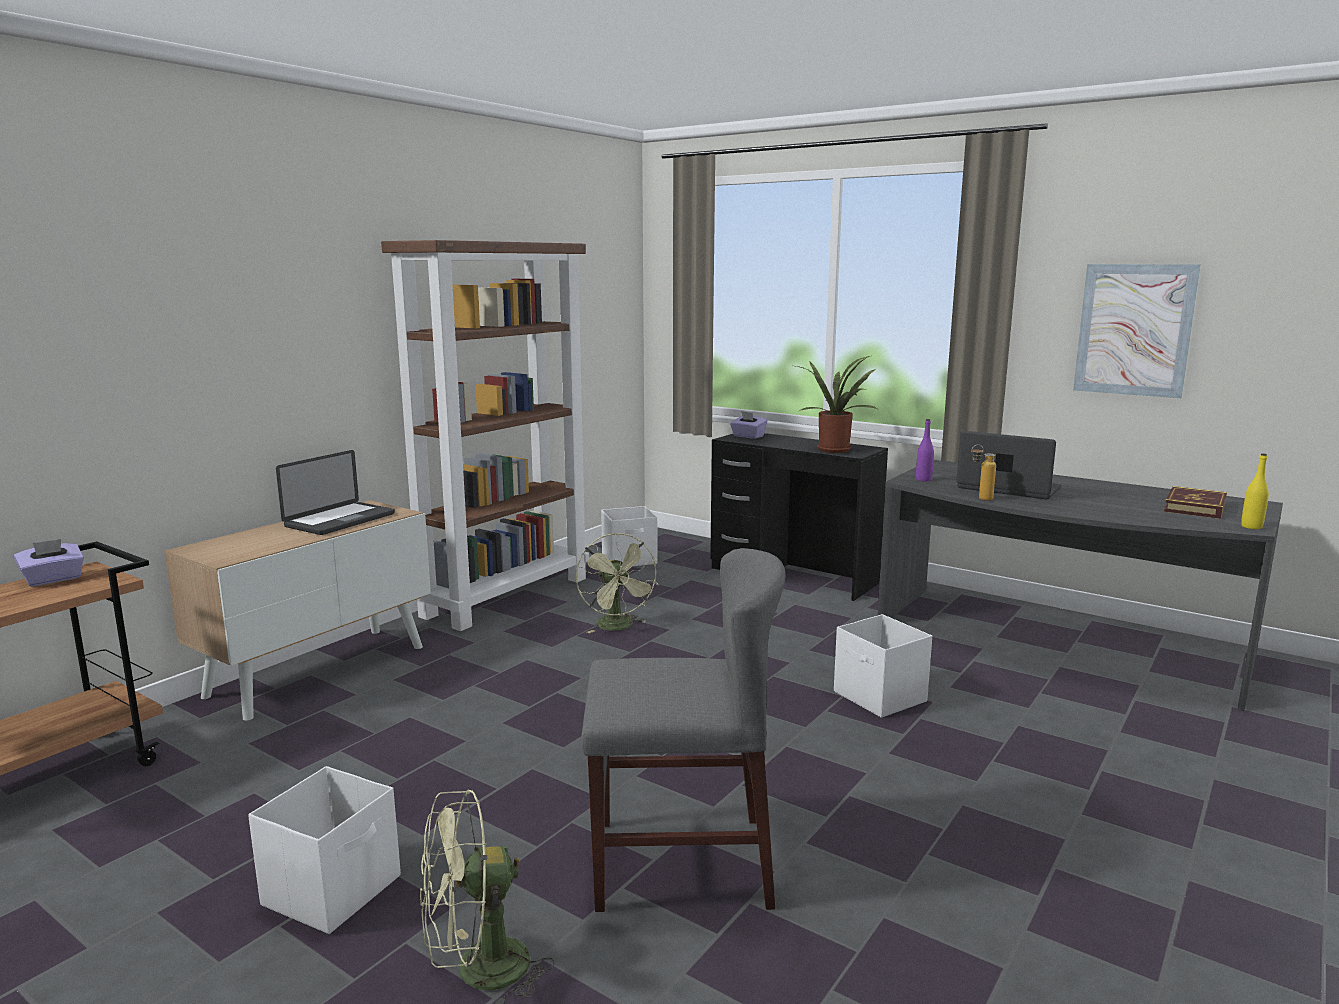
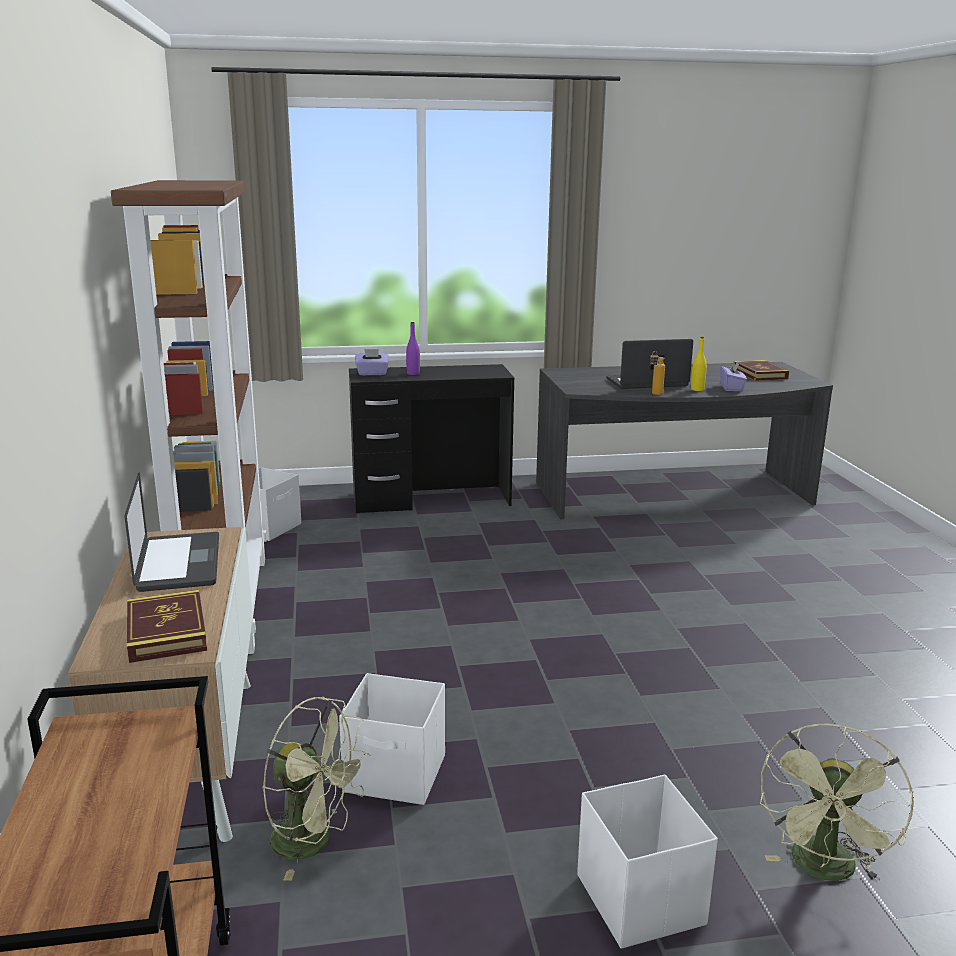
camera: 45 degrees left, 5 degrees up
purple tissue box [14,539,84,587] -> purple tissue box moved to [720,362,747,391]
green fan [576,533,658,633] -> green fan moved to [262,697,370,881]
grey chair [581,548,786,912] -> none
potted plant [796,355,877,453] -> none
white storage box [834,614,932,718] -> white storage box moved to [339,673,445,805]
purple bottle [916,419,934,481] -> purple bottle moved to [406,322,420,375]
picture [1073,264,1201,398] -> none
yellow bottle [1241,454,1269,529] -> yellow bottle moved to [691,337,707,391]
none -> book [127,590,207,663]

